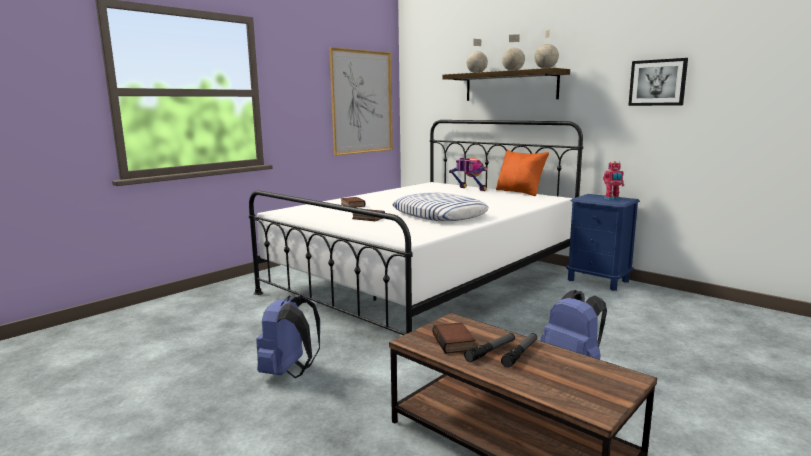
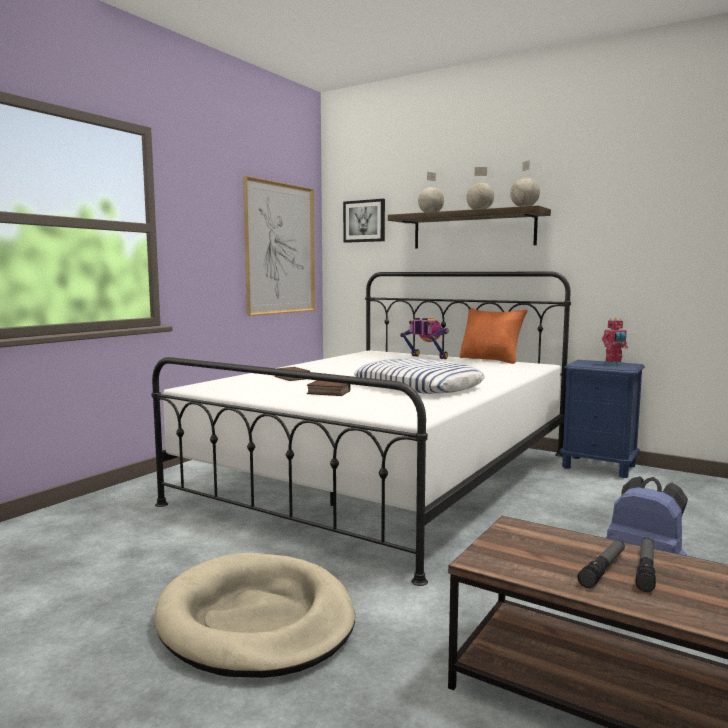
camera: 10 degrees left, 5 degrees down
blue backpack [256,296,320,378] -> beige dog bed [154,553,355,678]
book [433,322,476,354] -> none
picture [628,58,688,106] -> picture moved to [343,199,385,243]

